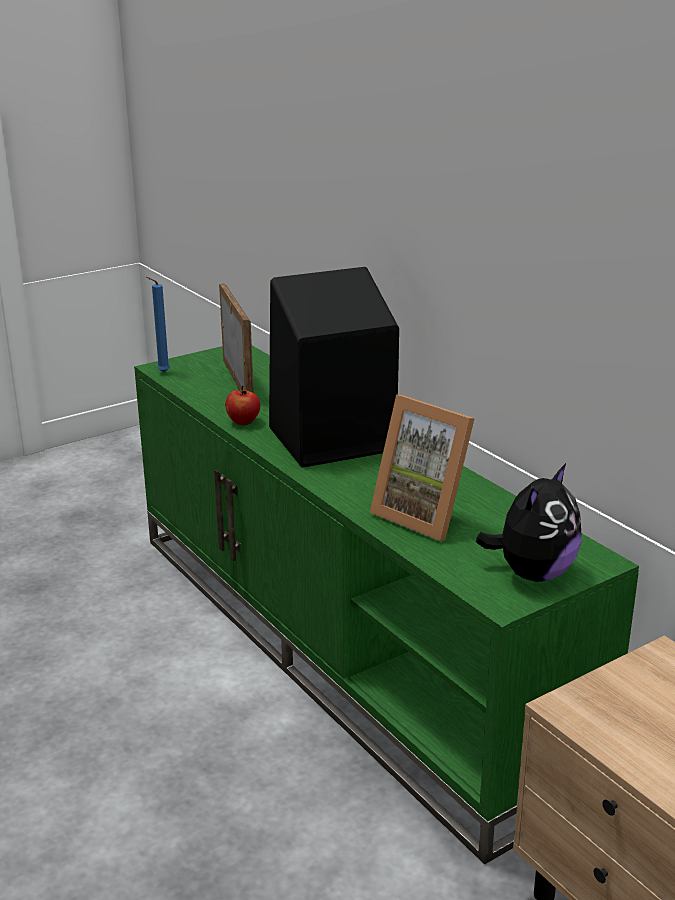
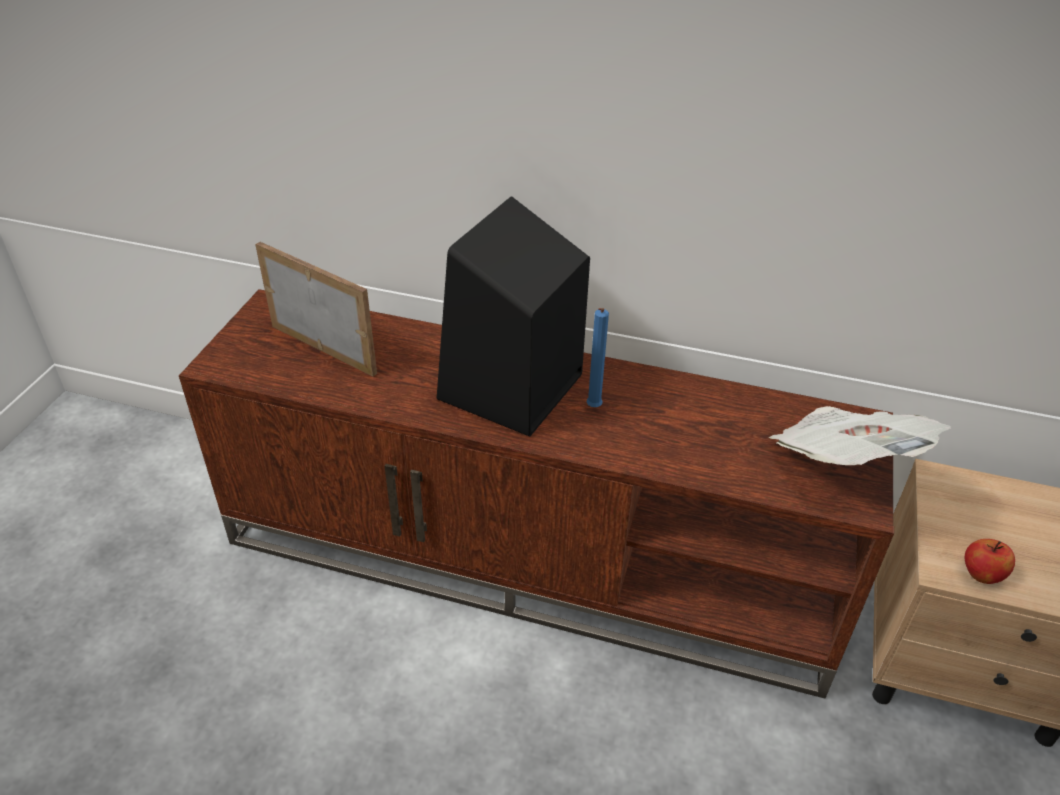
camera: 40 degrees left, 15 degrees up
green tv stand [134,346,639,864] -> brown tv stand [179,289,894,699]
blue candle [146,277,170,372] -> blue candle moved to [587,308,609,407]
apple [225,385,260,425] -> apple moved to [965,539,1015,584]
picture frame [370,395,475,541] -> none
plush toy [476,463,582,582] -> newspaper [769,406,951,465]

